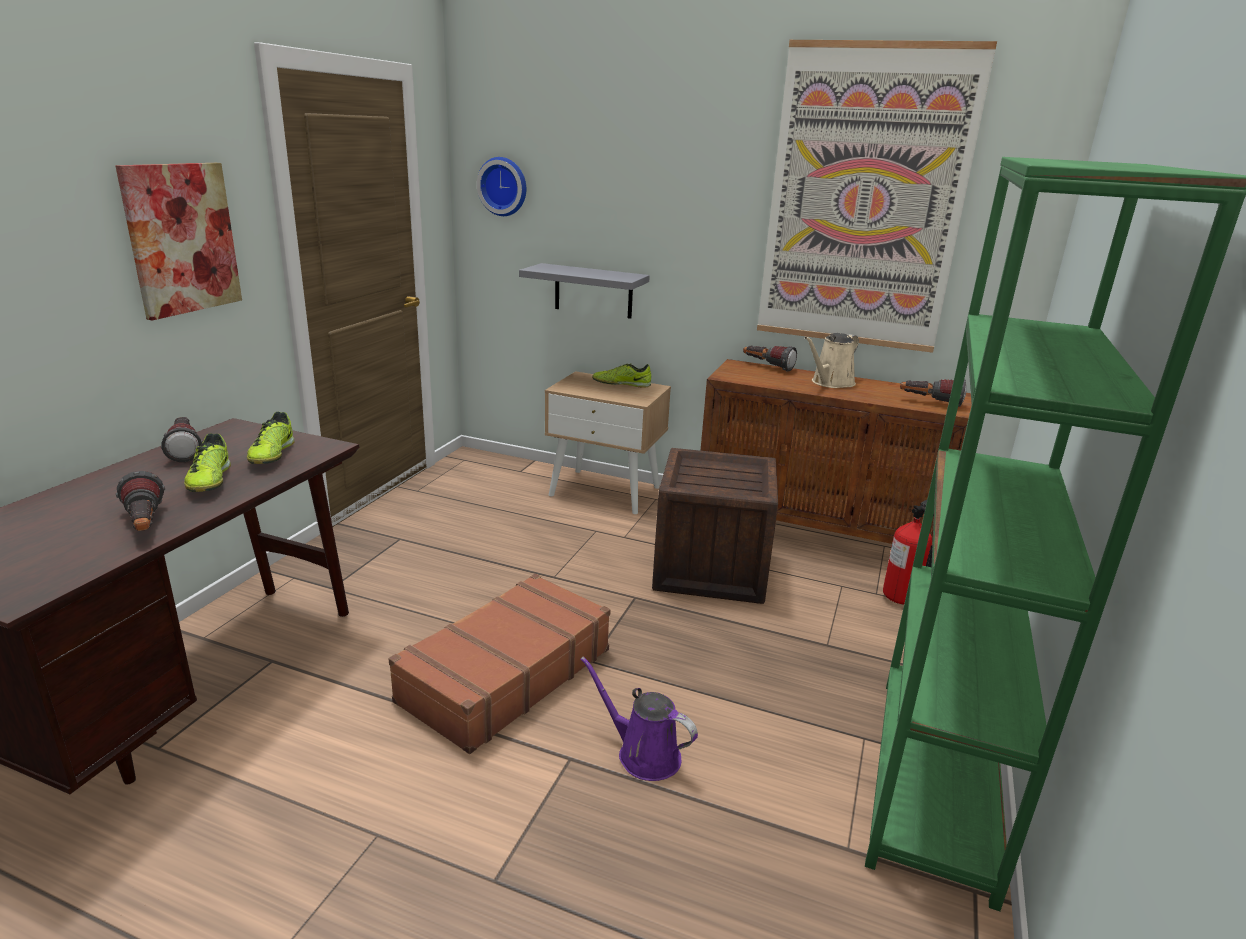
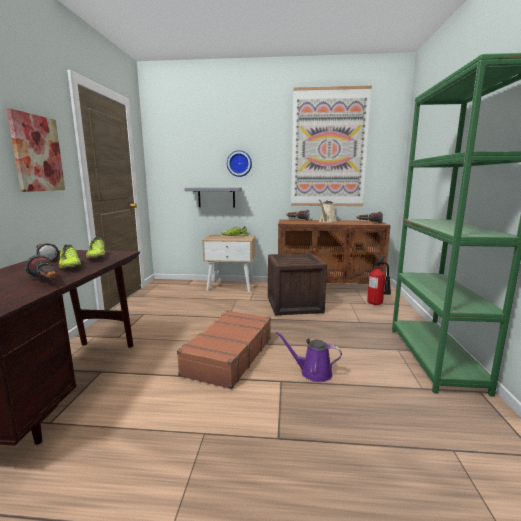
camera: 15 degrees left, 10 degrees down
wall clock [477,157,526,216] -> wall clock moved to [227,150,252,177]

